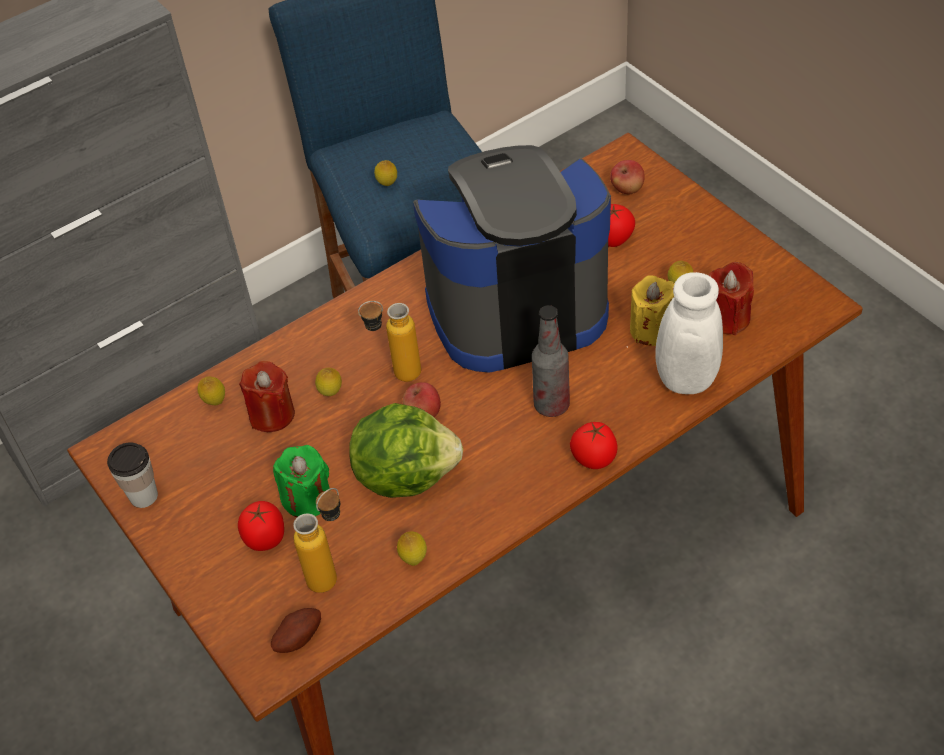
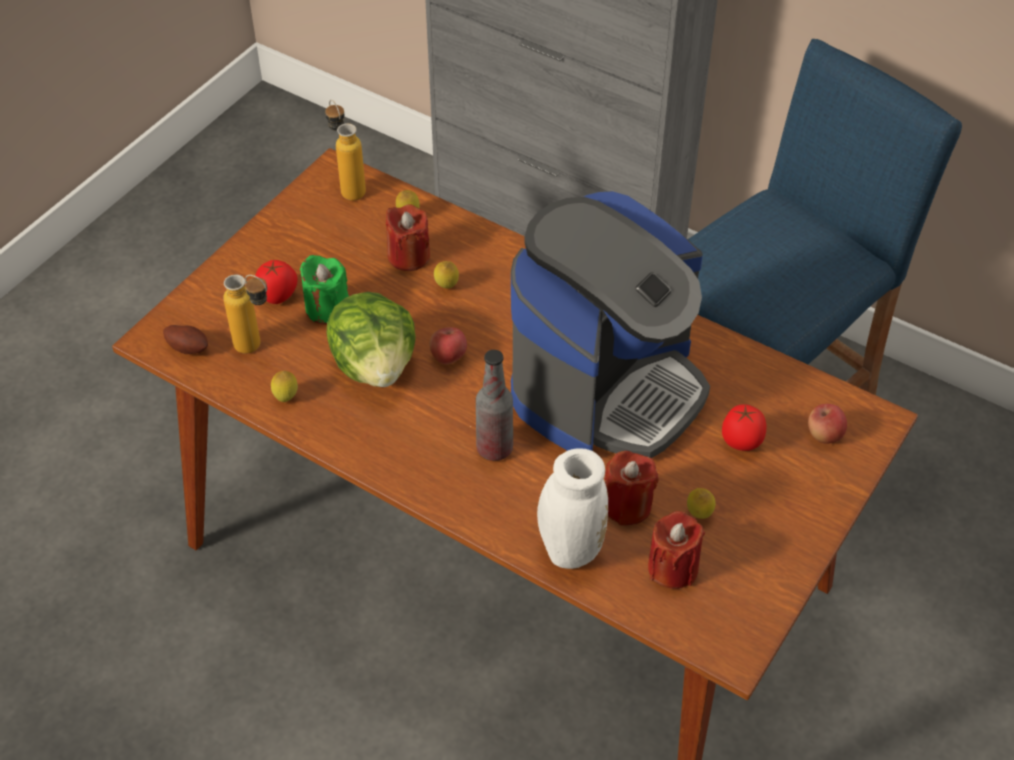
camera: 65 degrees right, 0 degrees up
cup [107,442,158,508] -> none
bottle [358,301,421,382] -> bottle moved to [325,100,366,201]
lemon [374,160,397,186] -> none
coffee machine [413,145,611,373] -> coffee machine turned 75 degrees clockwise [511,191,710,458]
tomato [570,421,618,469] -> none
yellow candle [630,275,675,346] -> red candle [605,451,658,525]

